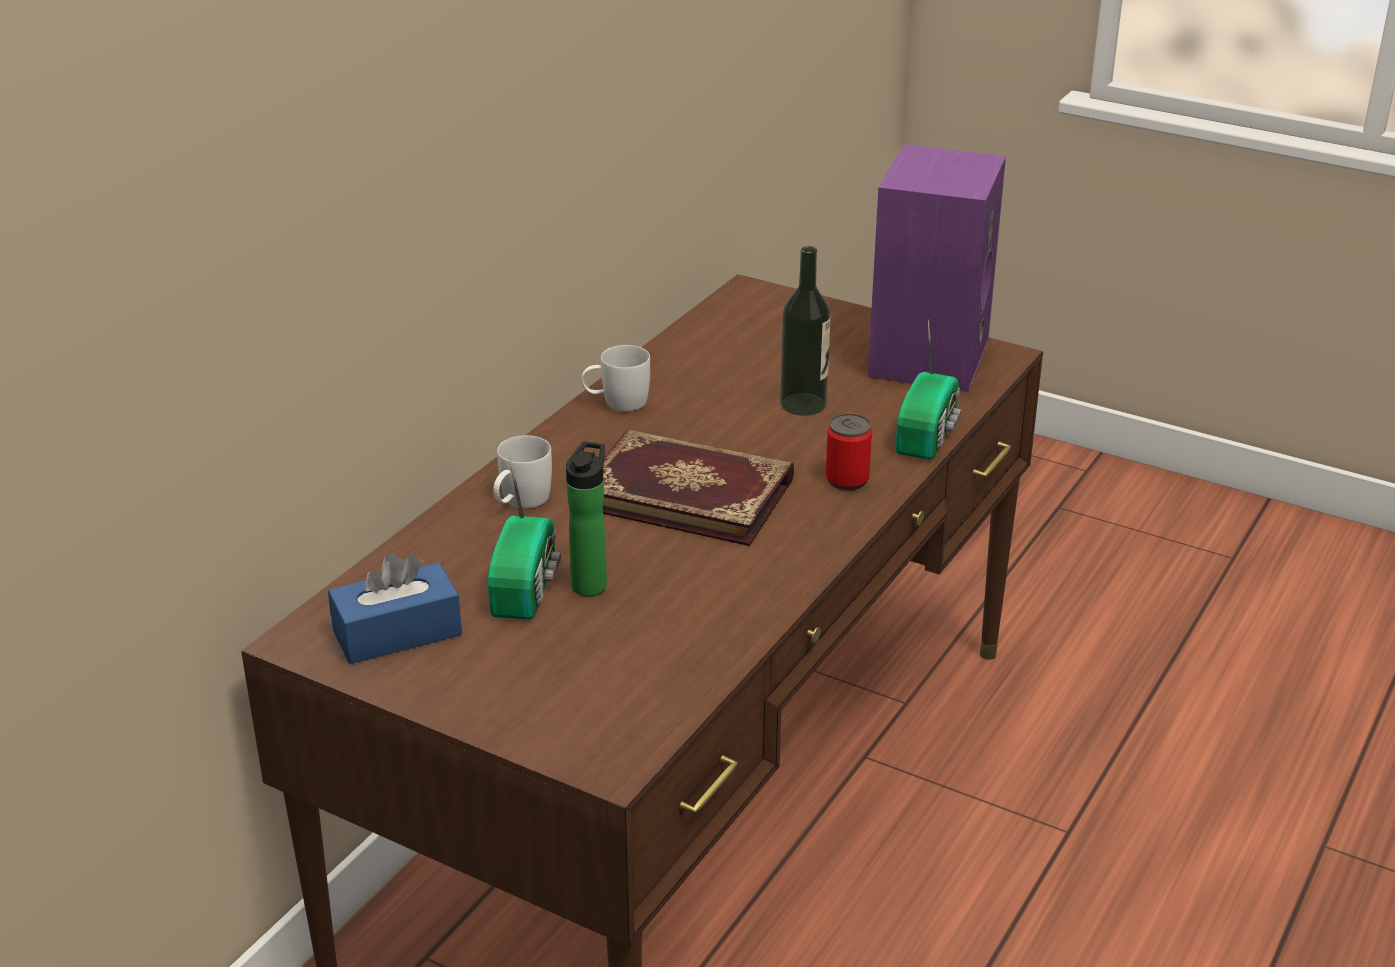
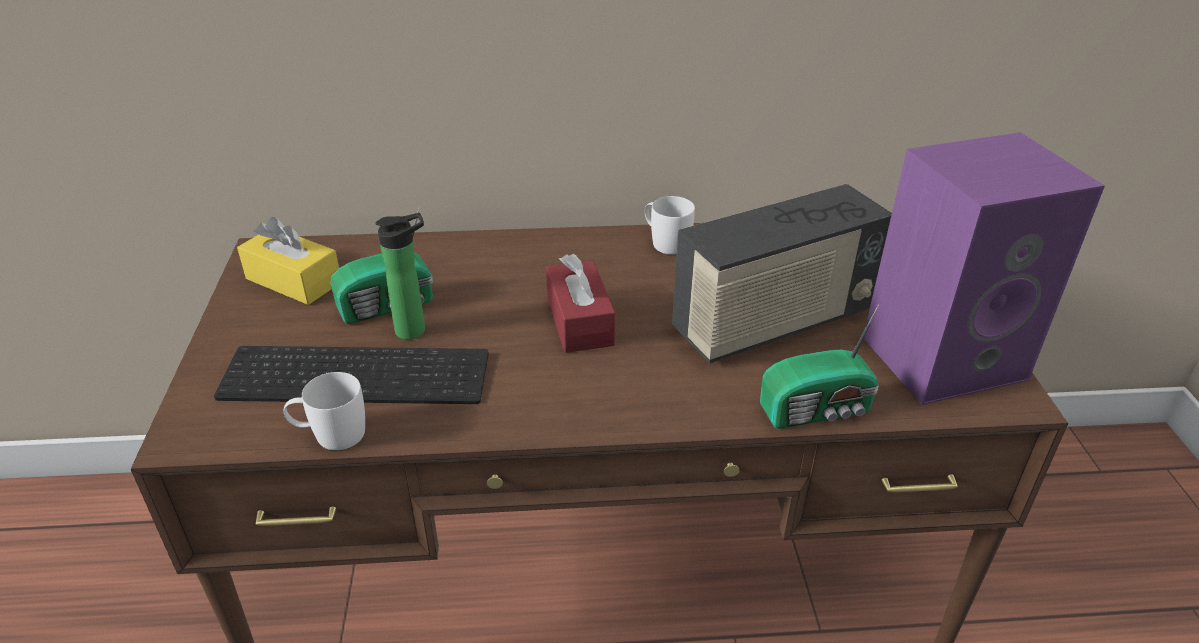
camera: 55 degrees right, 5 degrees up
blue tissue box [328,553,462,664] -> yellow tissue box [237,217,339,305]
white mug [493,435,552,509] -> white mug moved to [283,372,365,450]
book [603,430,794,546] -> red tissue box [546,254,615,353]
bottle [780,246,831,416] -> radio [672,184,892,363]
can [826,414,872,490] -> none
none -> keyboard [214,346,489,404]

